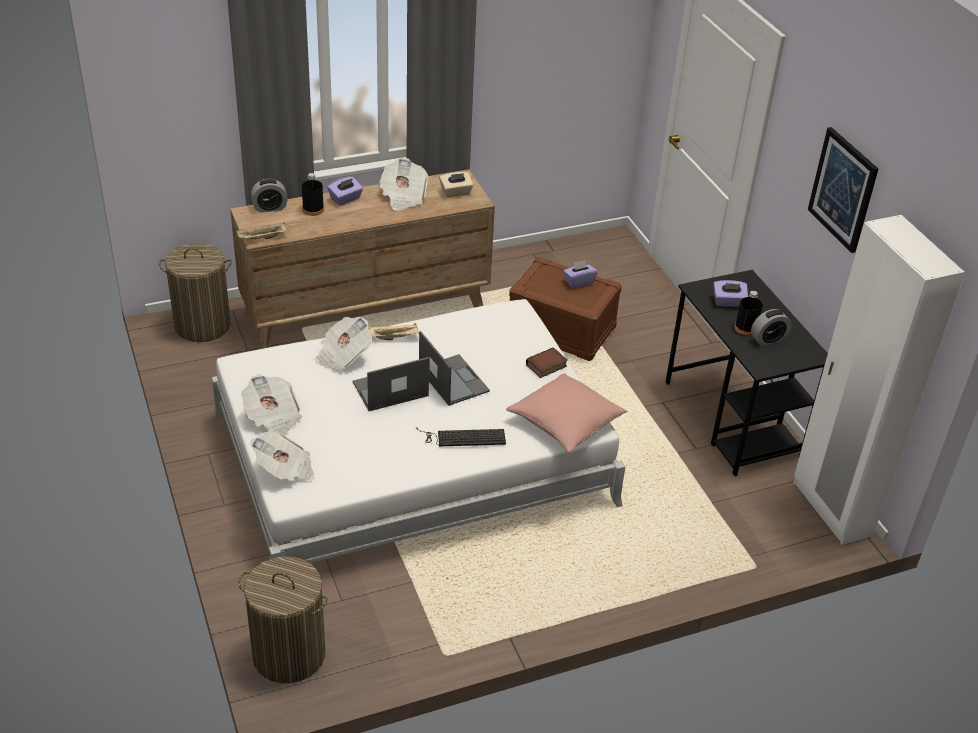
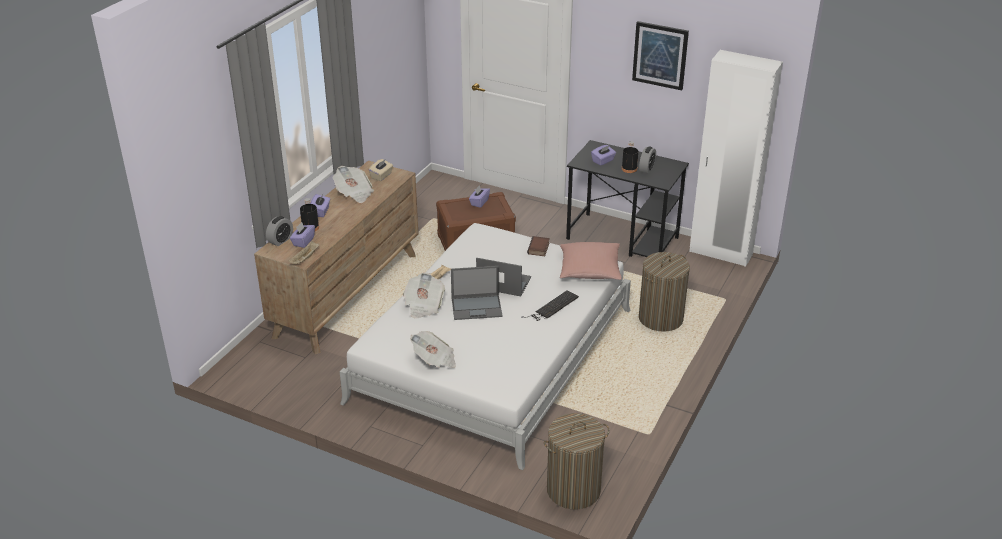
camera: 40 degrees left, 5 degrees down
laundry basket [159,243,232,342] -> laundry basket moved to [639,252,690,332]
newspaper [251,431,315,481] -> none
laptop [353,357,429,411] -> laptop turned 120 degrees counterclockwise [451,266,503,320]
none -> purple tissue box [290,222,315,248]

